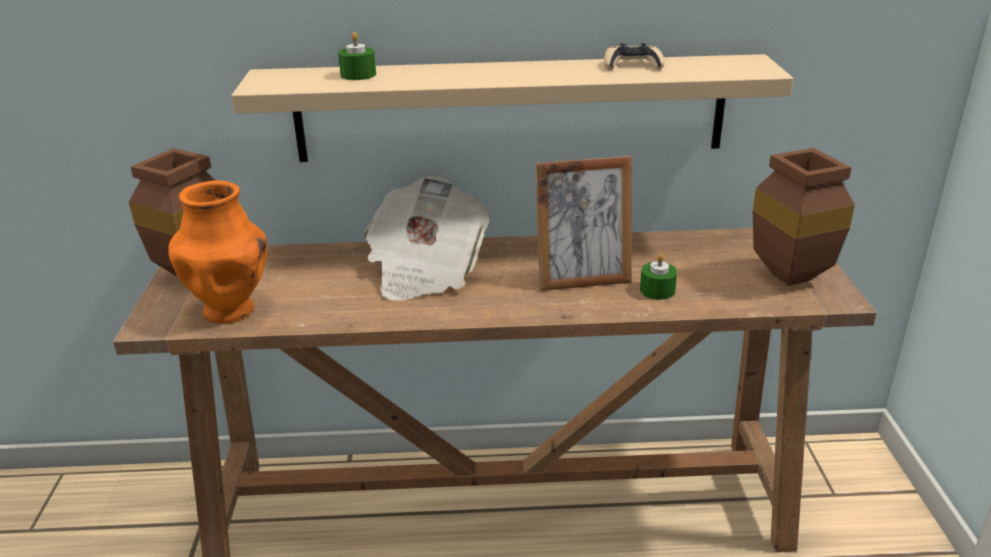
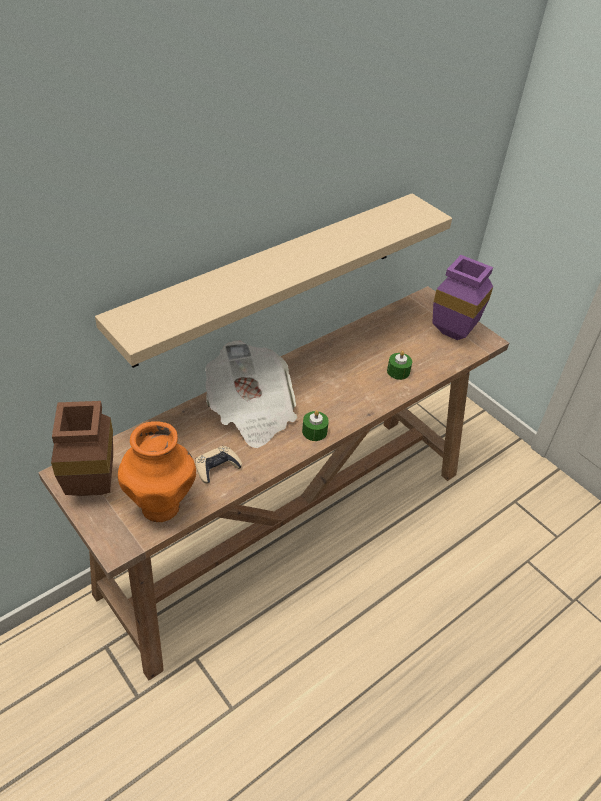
camera: 40 degrees left, 15 degrees up
green candle [338,32,376,80] -> green candle moved to [302,410,329,441]
picture frame [536,156,632,291] -> none
beige game controller [604,43,665,70] -> beige game controller moved to [195,446,242,484]
brown vase [753,148,855,286] -> purple vase [432,255,493,340]

